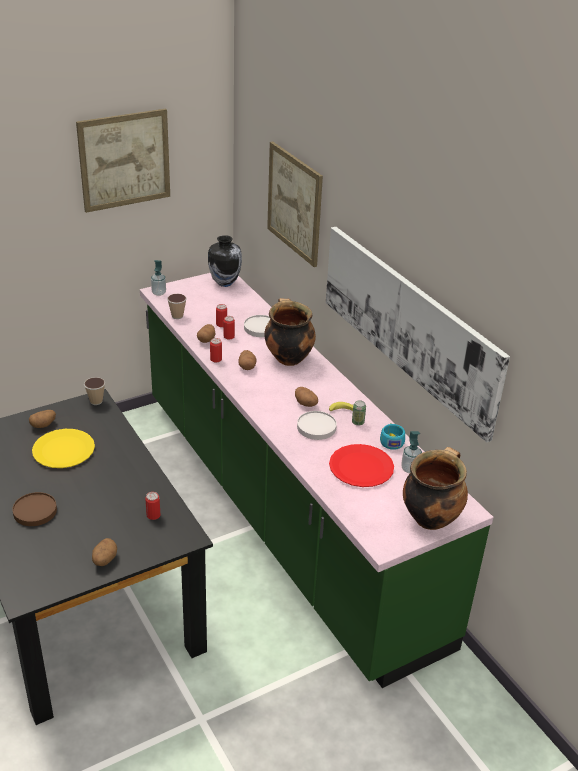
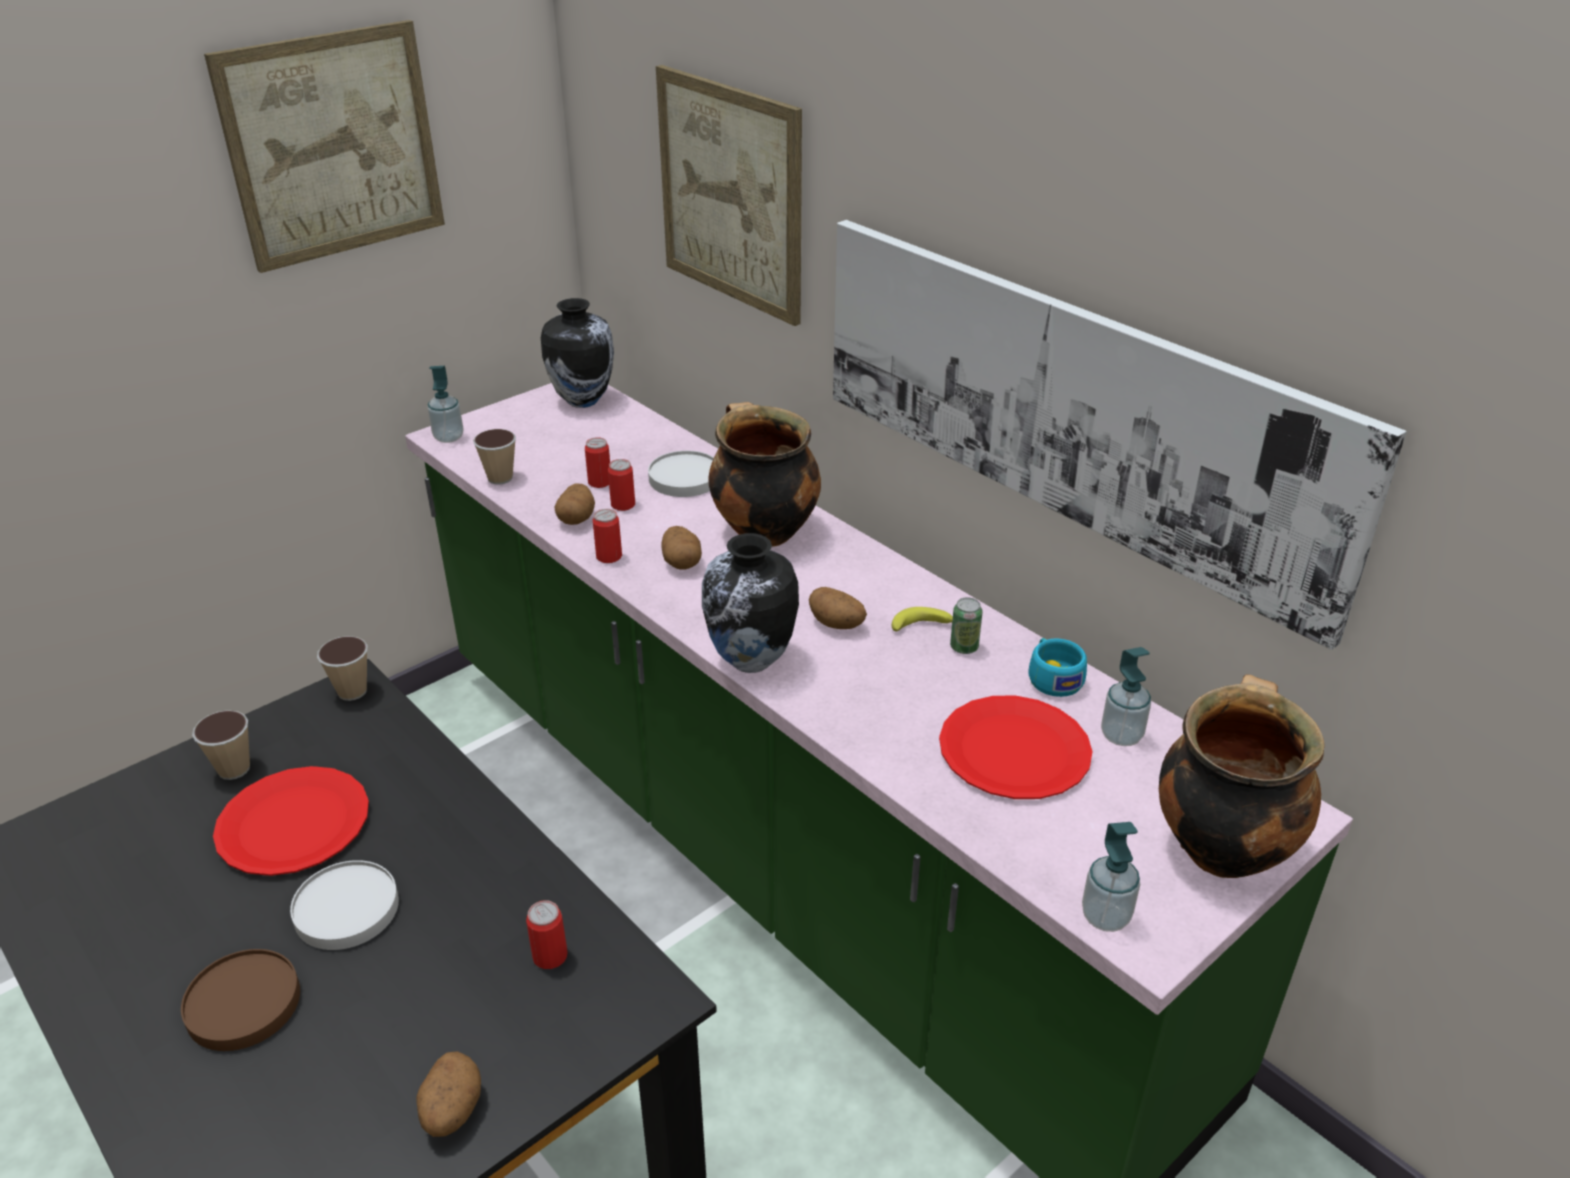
camera: 10 degrees left, 0 degrees up
potato [29,410,56,428] -> cup [192,710,250,780]
yellow plate [32,429,95,468] -> red plate [213,766,369,876]
white plate [297,411,337,440] -> white plate moved to [290,860,399,950]
none -> vase [702,533,799,673]
none -> soap dispenser [1082,822,1140,932]

